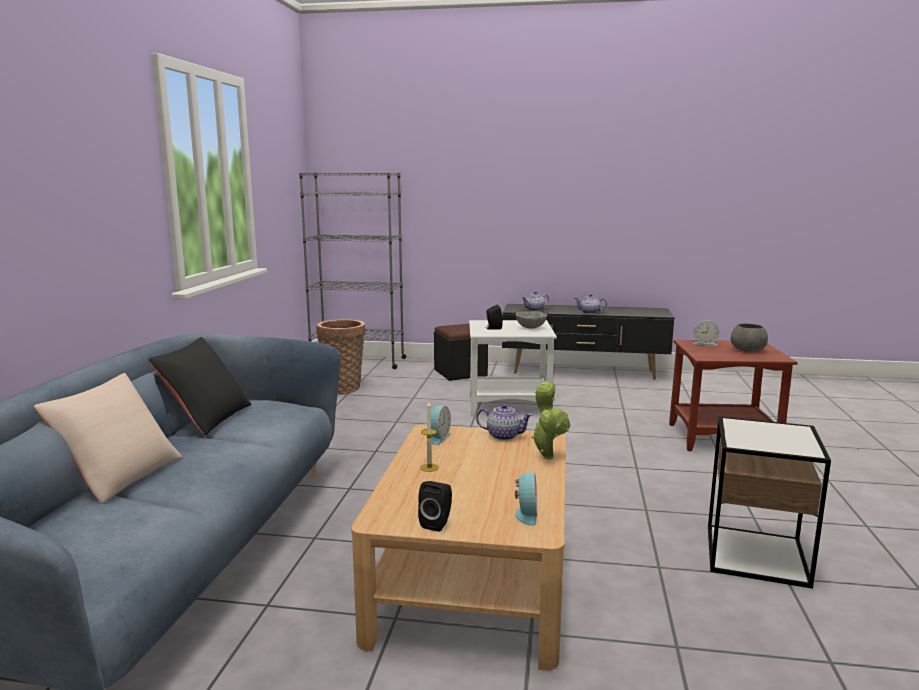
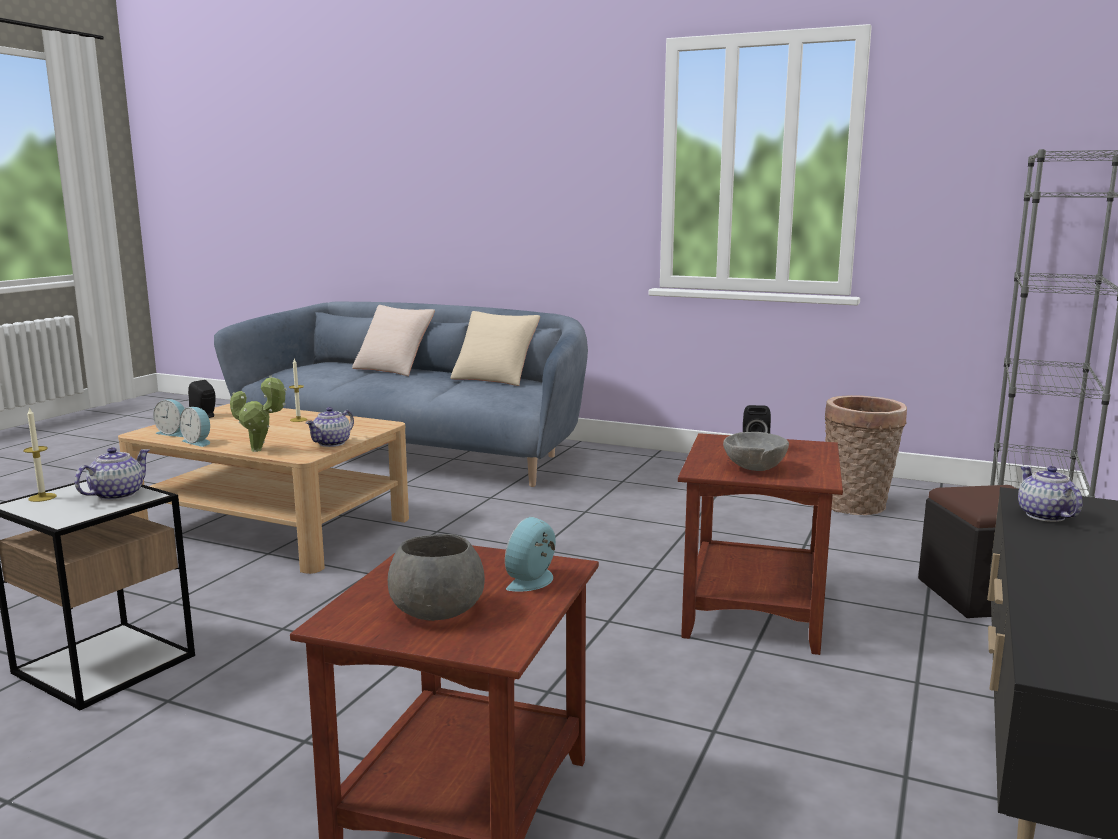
camera: 105 degrees right, 0 degrees up
black pillow [148,337,251,435] -> beige pillow [451,311,540,386]
alarm clock [431,406,451,445] -> alarm clock moved to [180,407,210,447]
white side table [469,320,557,416] -> brown side table [678,433,843,655]
teapot [575,294,607,314] -> teapot moved to [75,447,150,500]
none -> candle [23,407,57,502]

